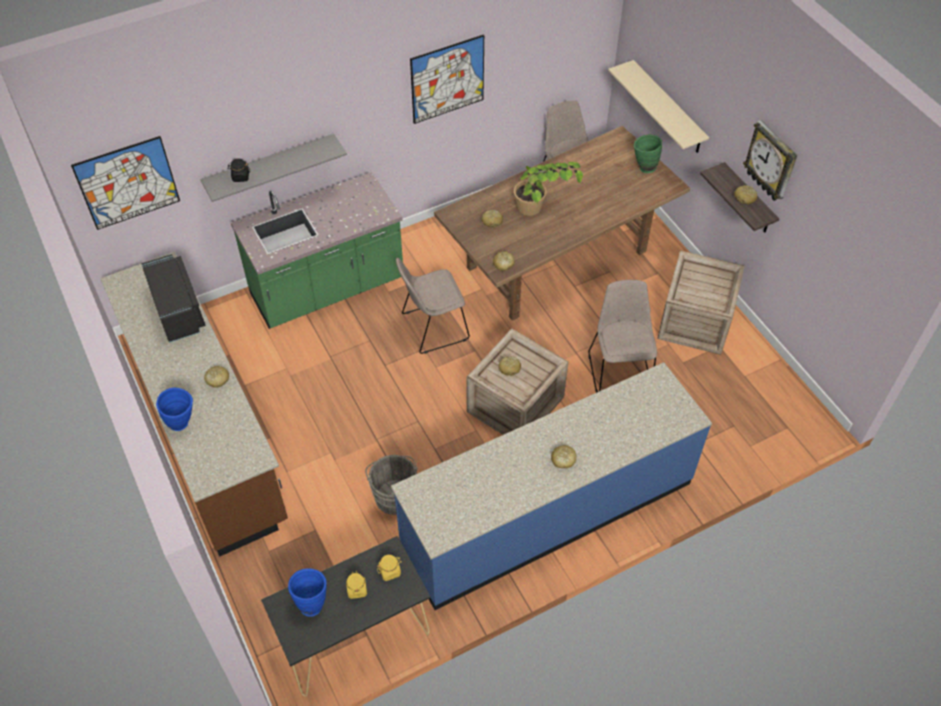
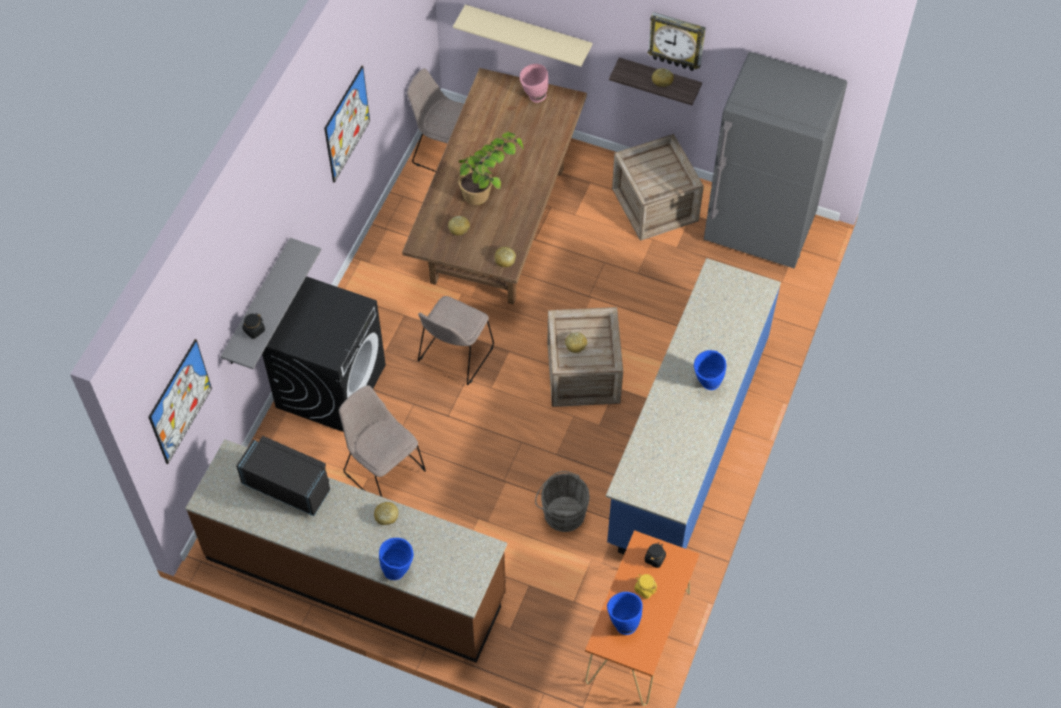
camera: 40 degrees left, 5 degrees up
green counter [231,172,403,329] -> black washing machine [262,276,386,432]
black console table [261,536,430,696] -> orange console table [585,530,699,706]
yellow jar [377,555,402,581] -> black jar [644,542,666,568]
bread [551,445,577,468] -> blue vase [694,350,726,390]
beige chair [589,280,657,393] -> beige chair moved to [339,385,426,497]
green vase [634,135,662,173] -> pink vase [520,64,548,103]
none -> grey fridge [704,52,847,268]

